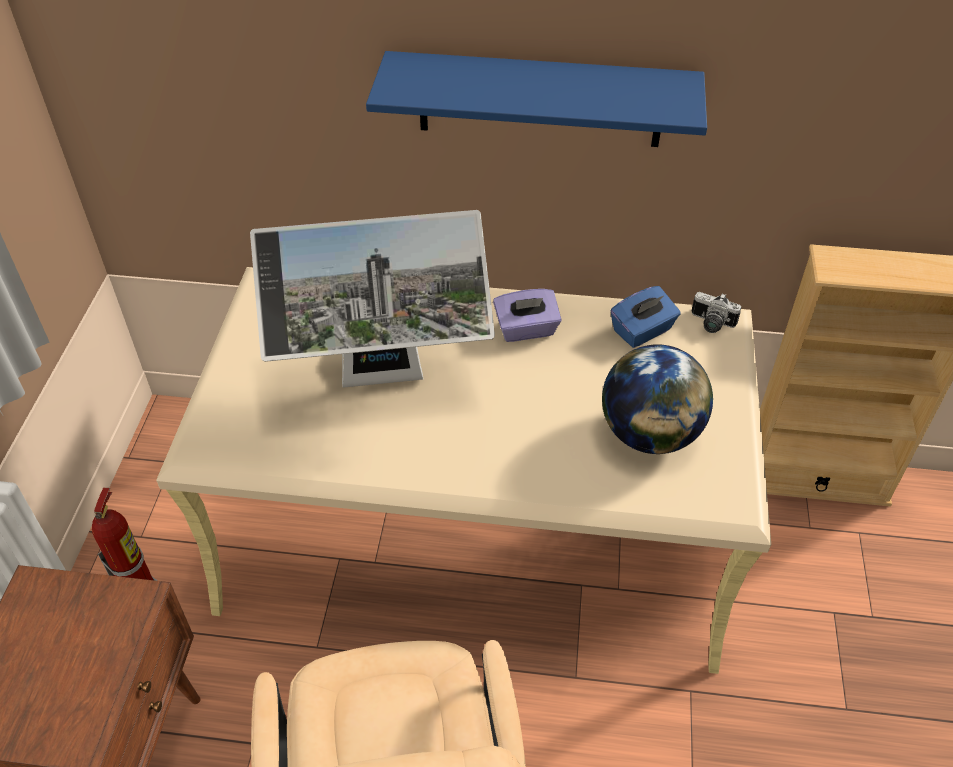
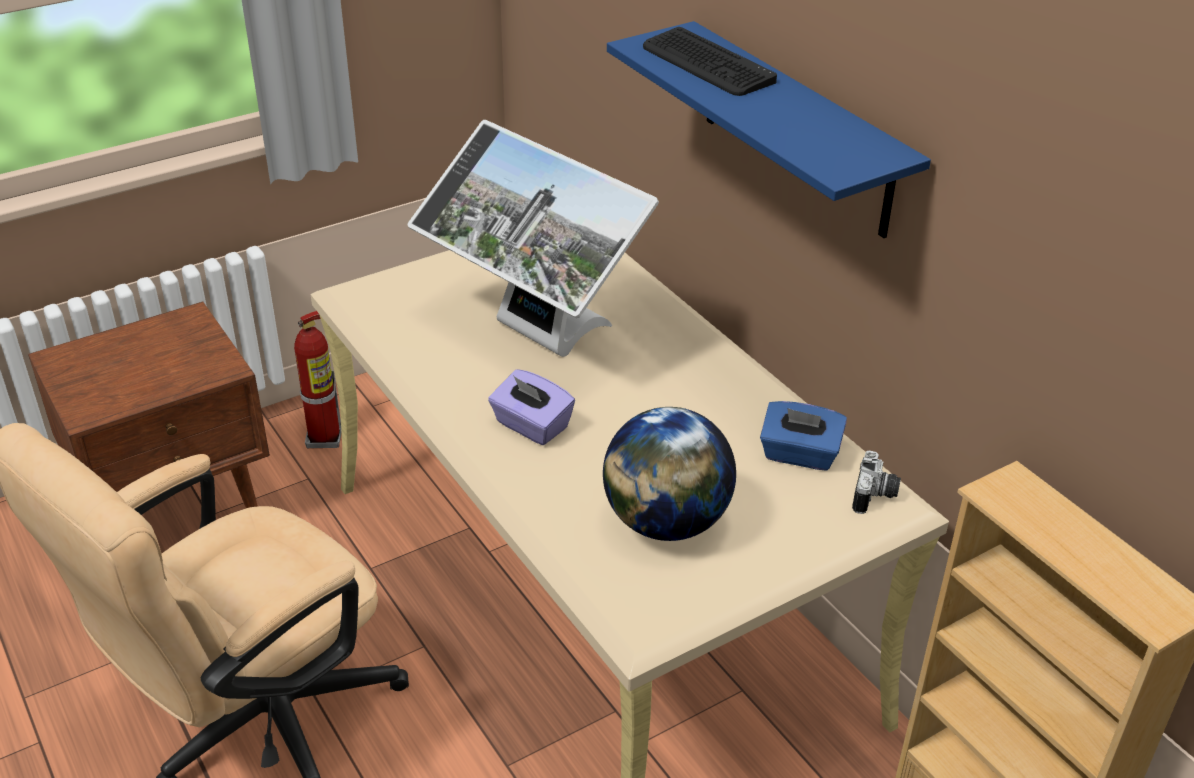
camera: 50 degrees right, 10 degrees down
purple tissue box [493,289,561,342] -> purple tissue box moved to [488,369,575,445]
camera [692,292,741,333] -> camera turned 150 degrees counterclockwise [852,450,901,514]
none -> keyboard [643,27,777,96]

